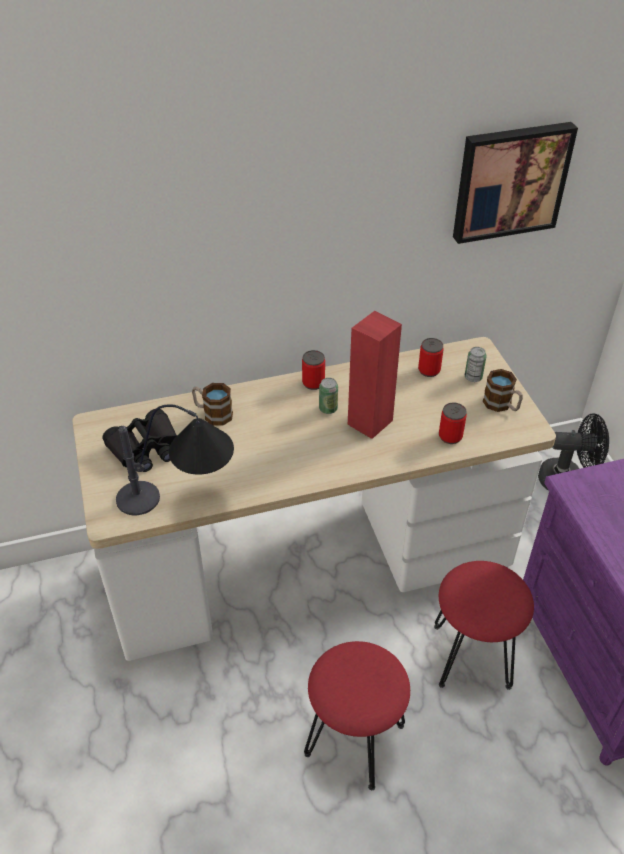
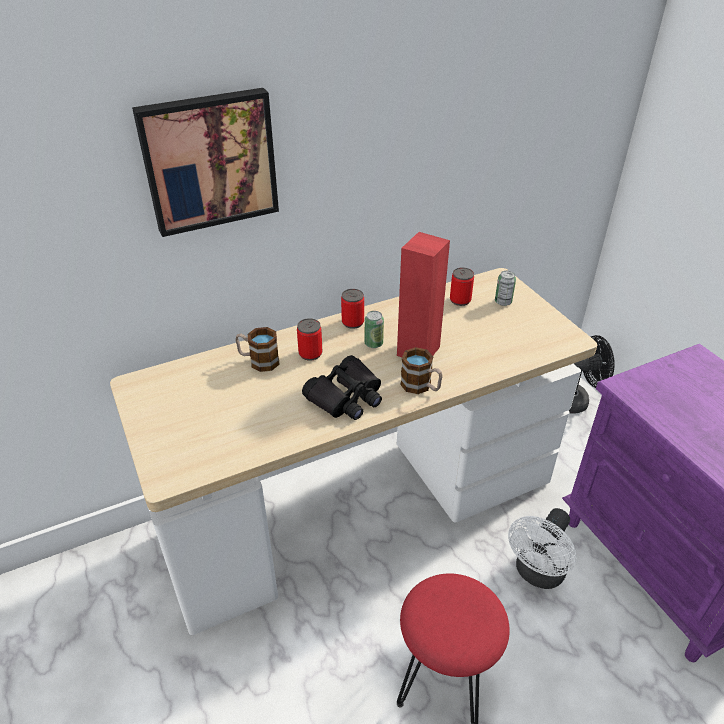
camera: 10 degrees left, 5 degrees down
black binoculars [103,409,177,472] -> black binoculars moved to [302,355,382,420]
table lamp [116,404,234,515] -> none
red stool [434,561,534,690] -> white fan [508,508,577,589]
can [439,403,467,444] -> can moved to [297,318,322,361]
picture [453,122,578,244] -> picture moved to [132,88,279,237]
mug [483,369,523,412] -> mug moved to [400,347,443,394]

